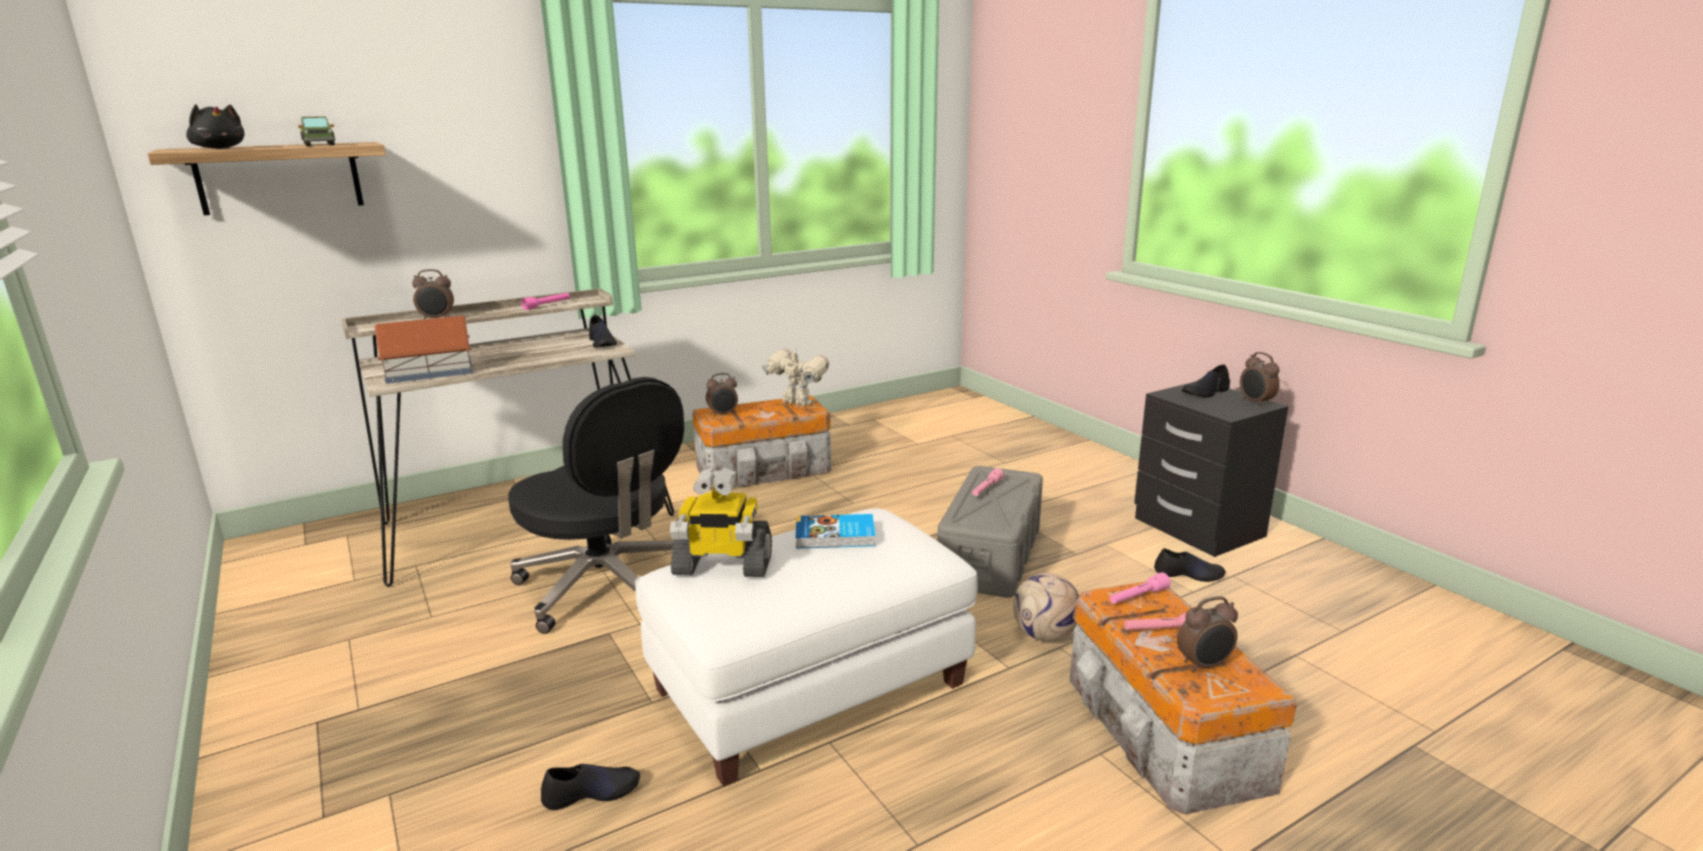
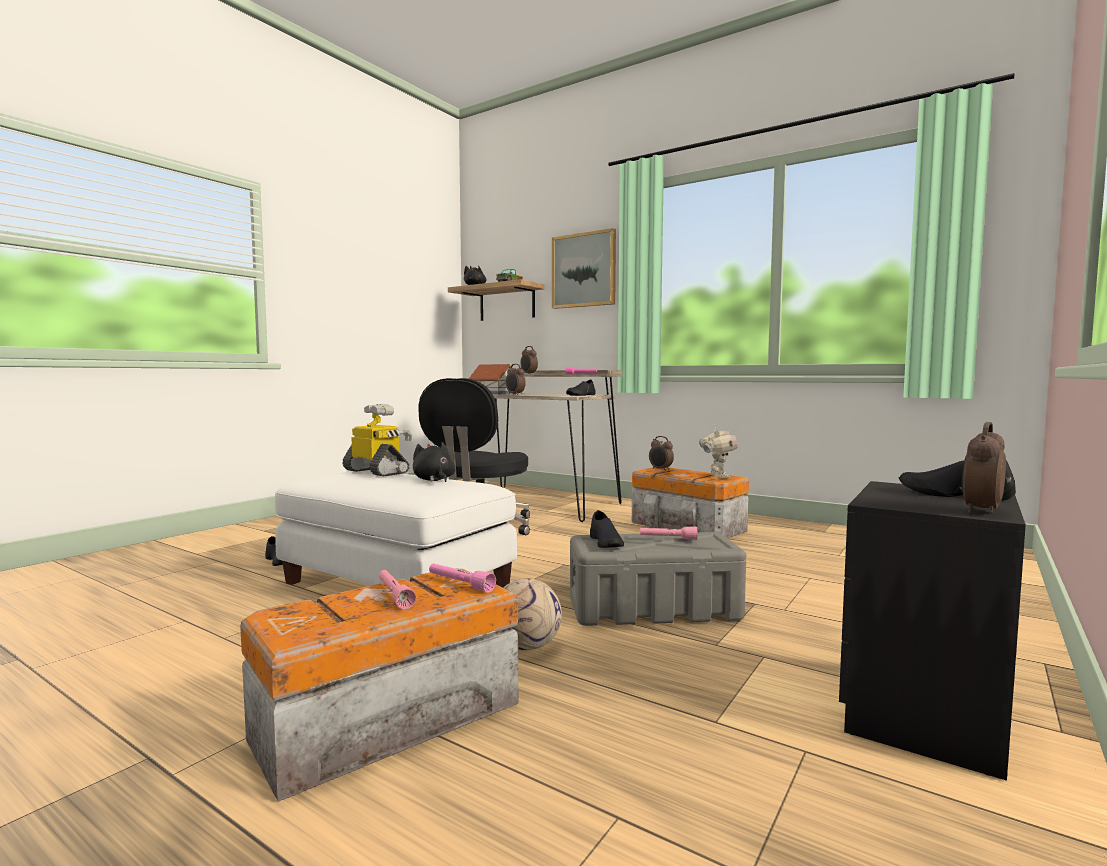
camera: 65 degrees right, 15 degrees down
toy robot [670,467,772,577] -> toy robot turned 150 degrees clockwise [342,404,412,476]
book [796,514,875,549] -> black plush toy [413,442,456,482]
black shoe [1154,548,1226,582] -> black shoe moved to [590,510,624,548]
alarm clock [1177,596,1238,672] -> alarm clock moved to [506,364,526,395]
none -> picture [552,228,616,309]

